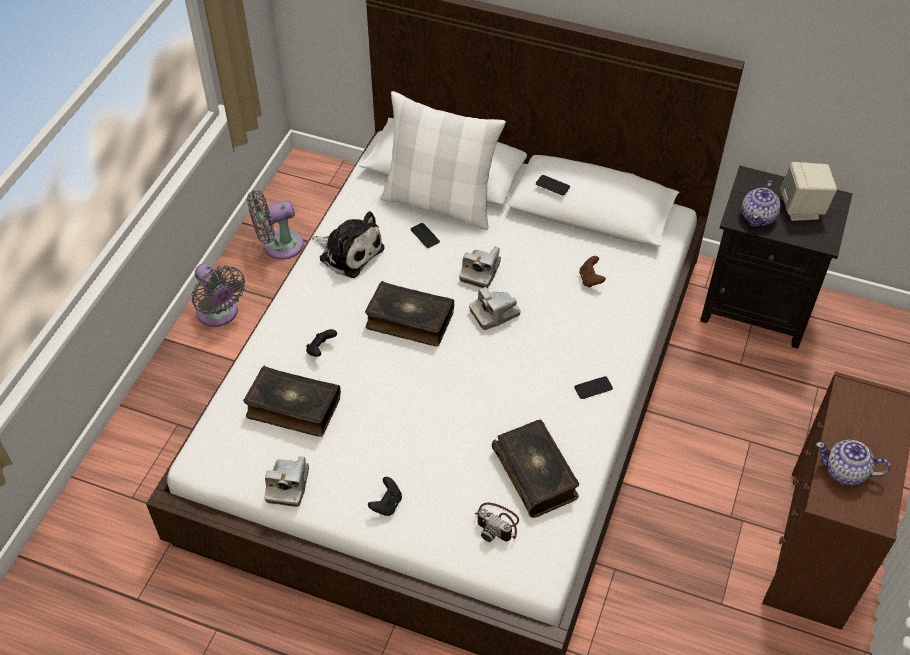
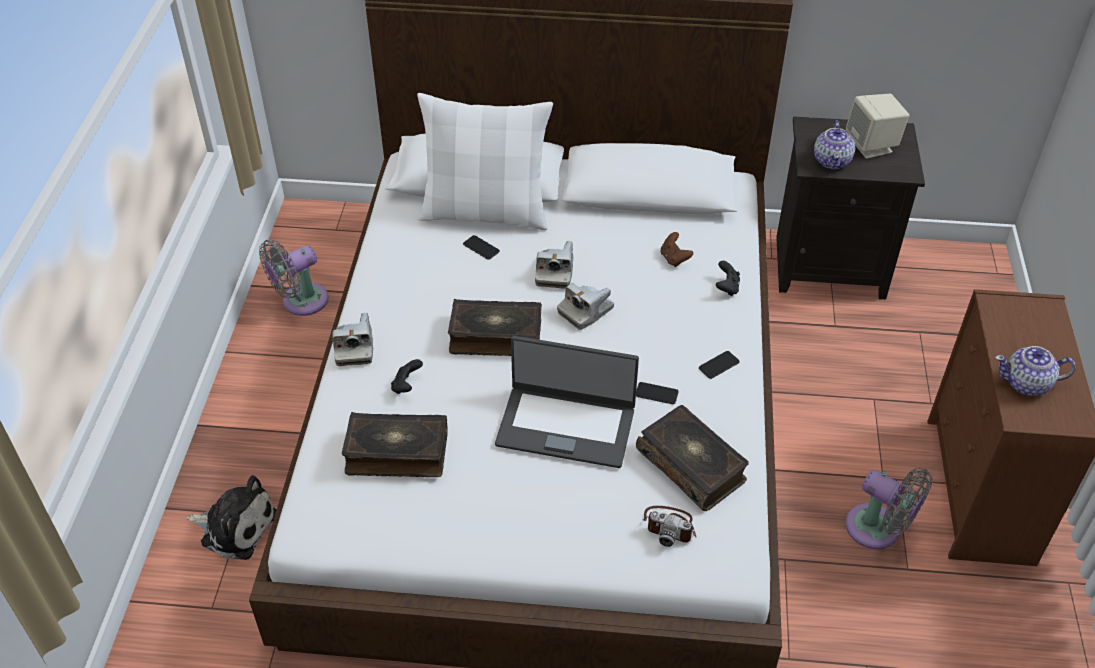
camera: 15 degrees left, 5 degrees down
grey fan [192,263,245,327] -> grey fan moved to [846,468,933,549]
camera [264,456,309,507] -> camera moved to [332,313,373,366]
plush toy [312,211,384,278] -> plush toy moved to [187,475,276,560]
black game controller [368,477,402,516] -> black game controller moved to [716,261,740,296]
phone [536,175,570,196] -> phone moved to [636,382,679,404]
none -> laptop [495,336,639,468]

